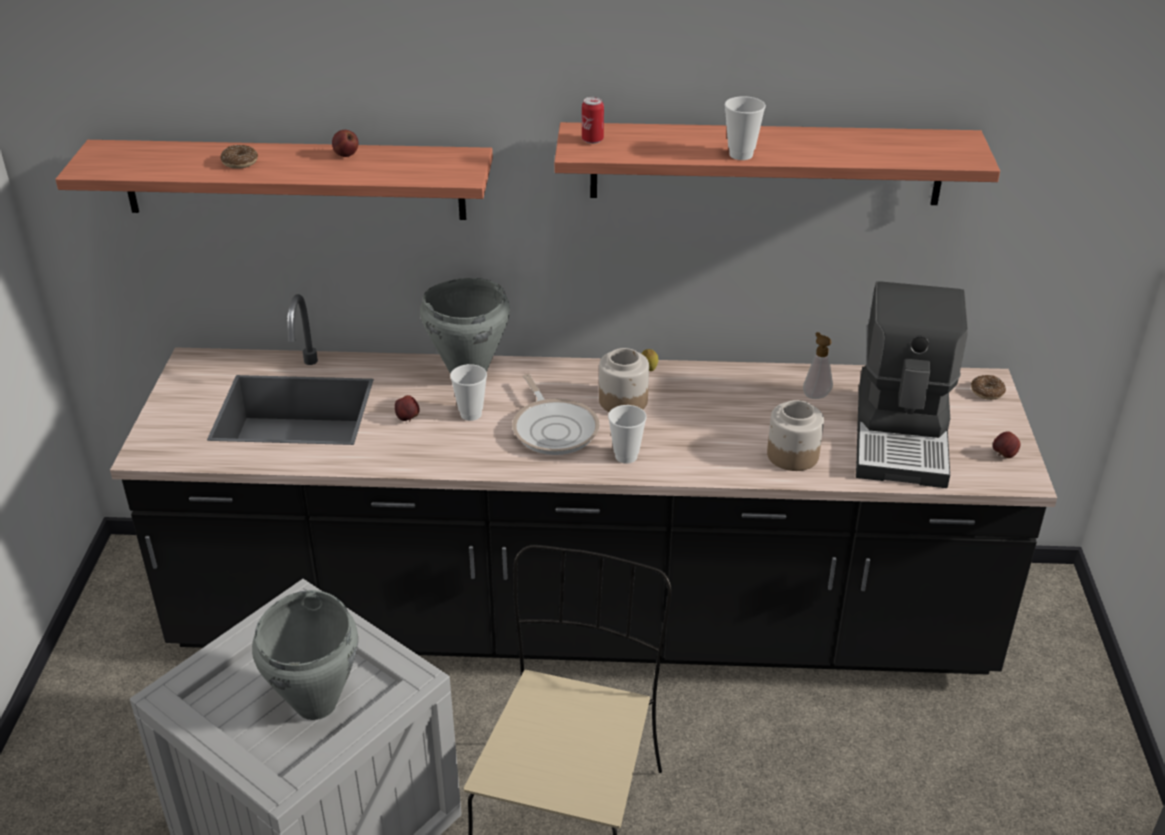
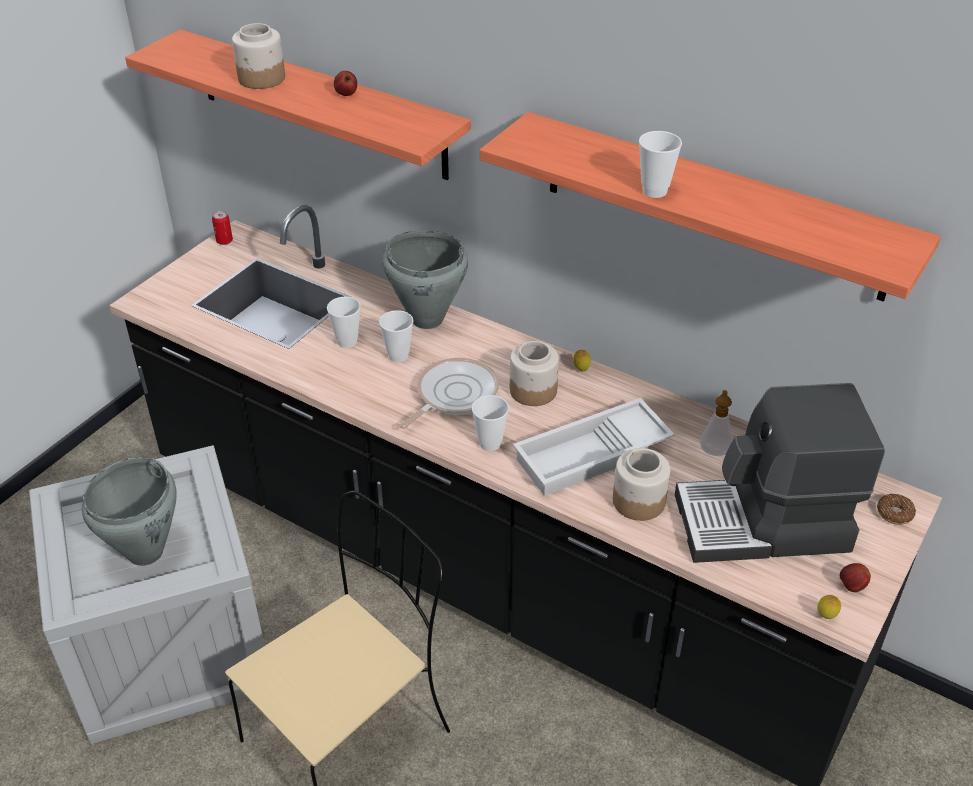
camera: 30 degrees right, 5 degrees up
donut [220,145,258,169] -> jar [232,23,285,89]
apple [395,395,420,422] -> cup [327,296,361,348]
frying pan [512,374,600,455] -> frying pan turned 150 degrees counterclockwise [400,358,499,429]
can [582,97,604,144] -> can moved to [212,211,233,245]
coffee machine [856,281,968,488] -> coffee machine turned 45 degrees clockwise [675,383,885,563]
none -> white tray [513,398,675,496]
none -> lemon [817,595,841,619]

